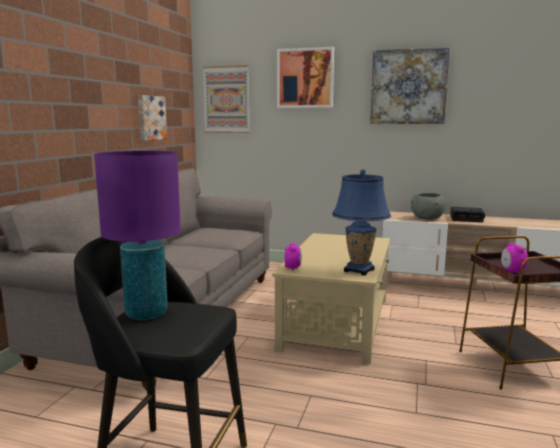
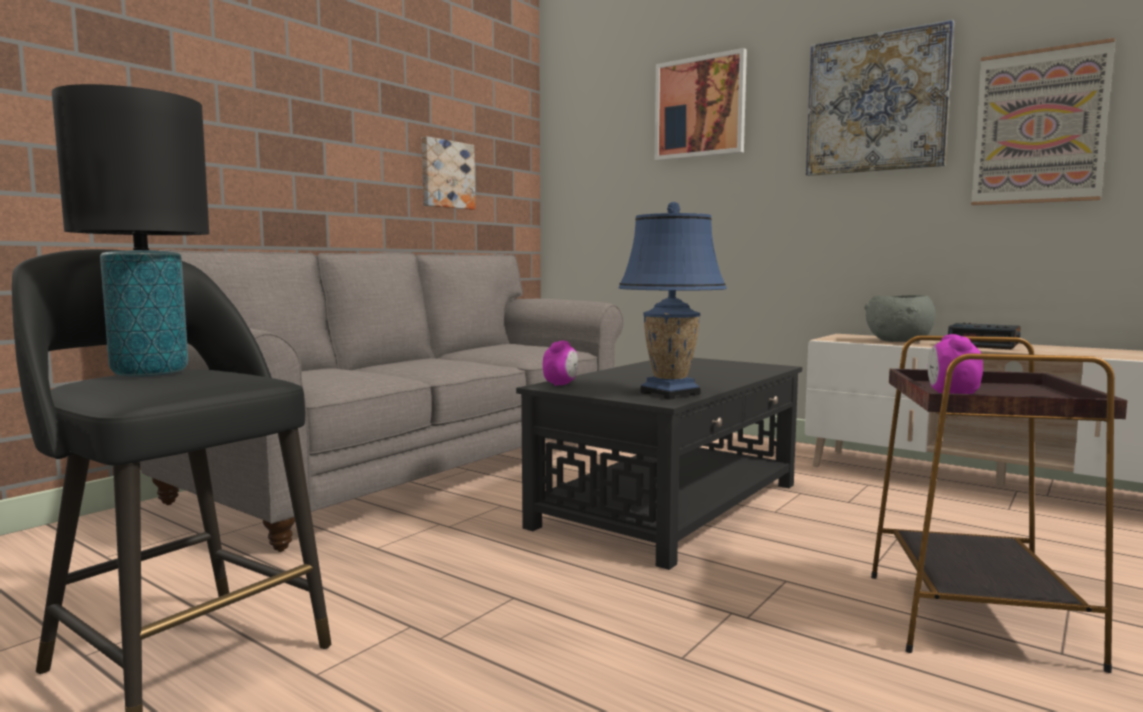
camera: 20 degrees right, 5 degrees down
purple table lamp [94,150,181,320] -> black table lamp [51,84,209,377]
picture [203,65,250,133] -> picture moved to [971,38,1115,205]
beige coffee table [272,233,390,364] -> black coffee table [516,358,802,570]

